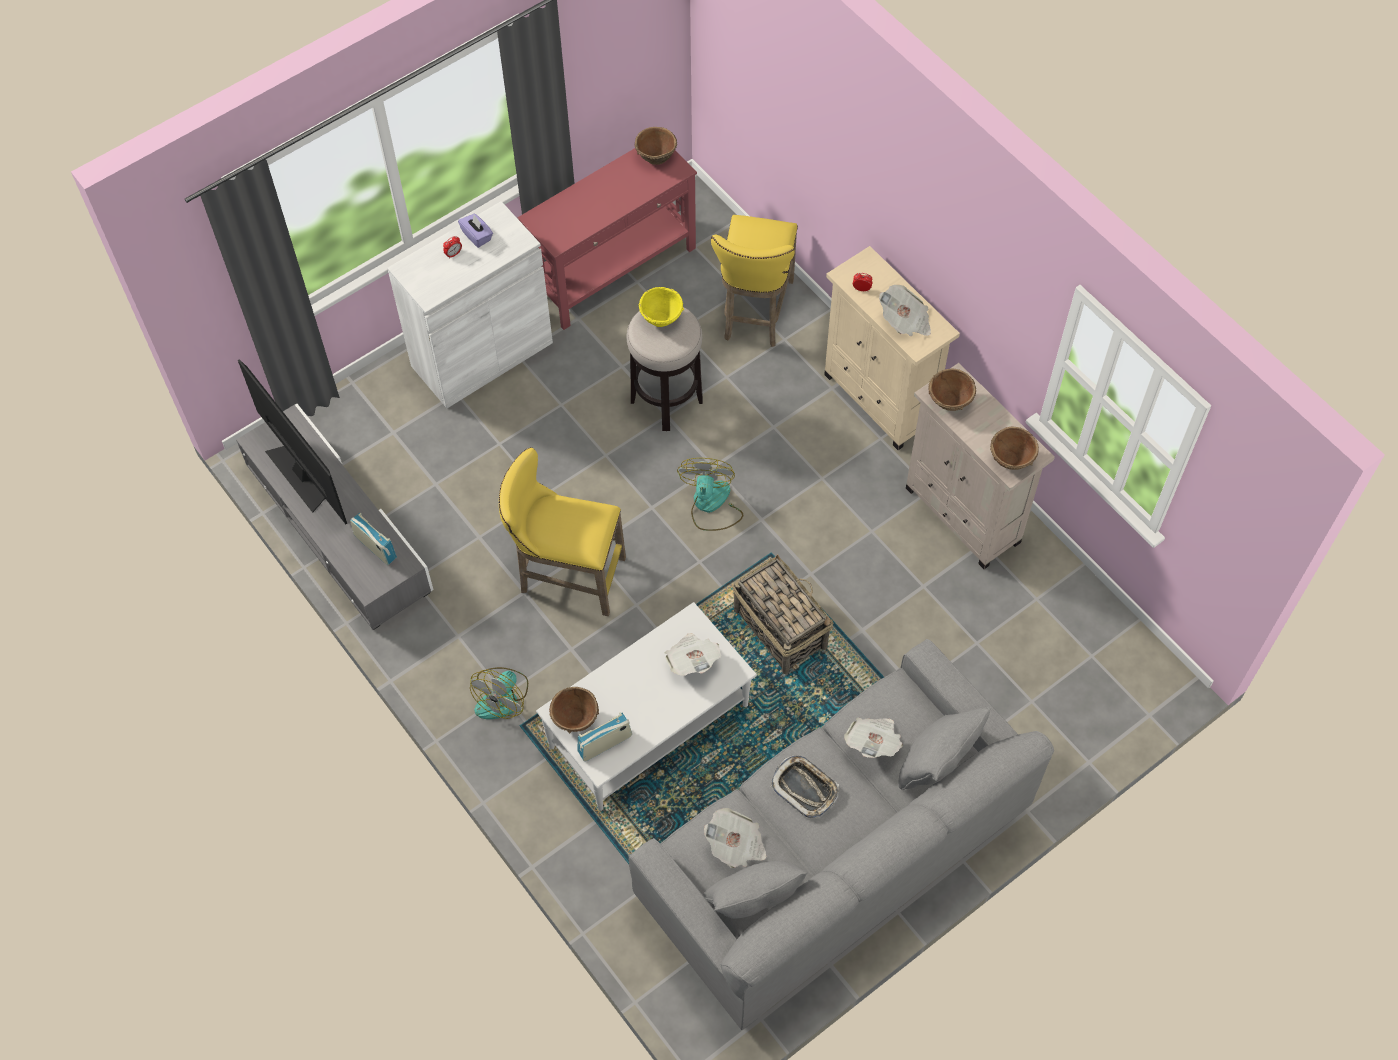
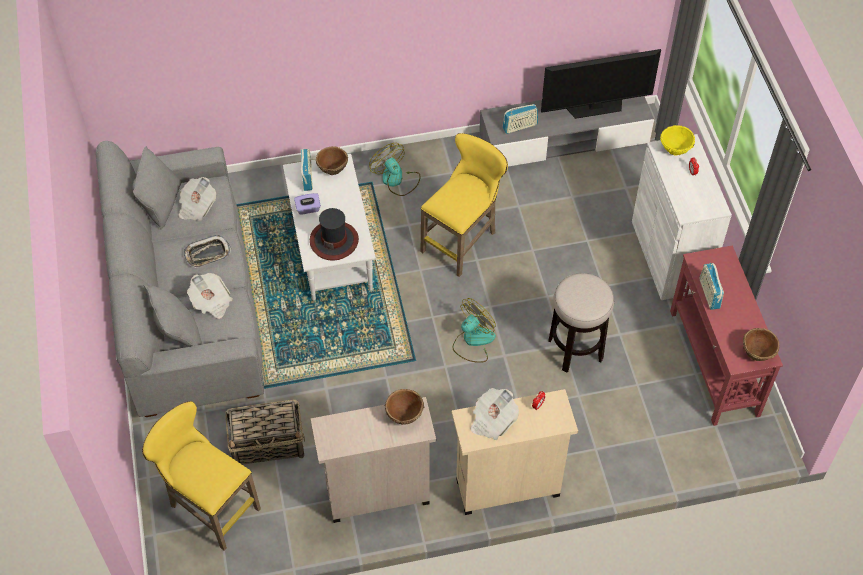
camera: 115 degrees right, 5 degrees down
purple tissue box [458,214,493,248] -> purple tissue box moved to [294,193,321,215]
yellow bowl [638,287,684,327] -> yellow bowl moved to [660,125,695,155]
newspaper [664,633,721,676] -> hat [310,208,359,260]
fan [677,458,743,531] -> fan turned 75 degrees counterclockwise [452,298,496,363]
yellow stool [711,215,798,347] -> yellow stool moved to [142,401,261,551]
basket [732,554,833,674] -> basket moved to [225,400,305,465]
brown bowl [990,427,1039,470] -> none
none -> radio [700,263,724,310]

